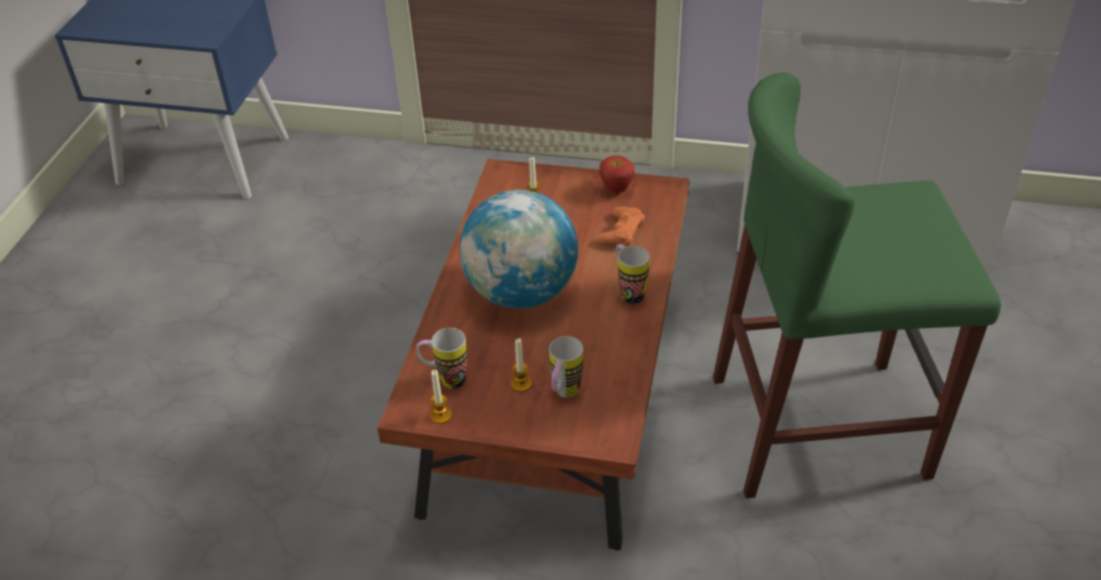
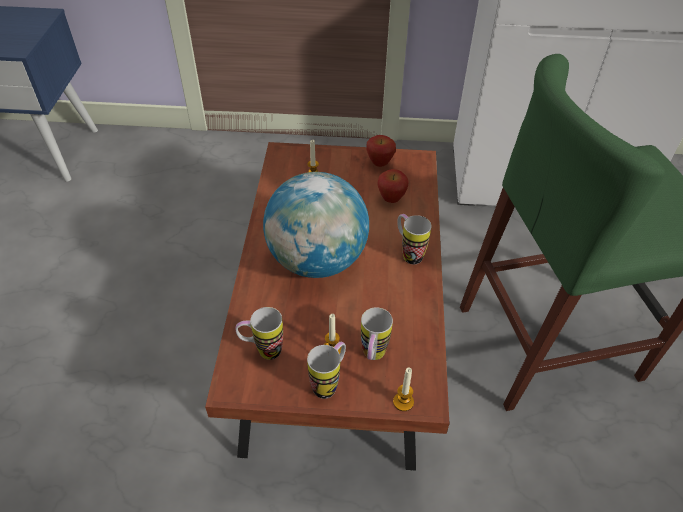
camera: 10 degrees left, 5 degrees up
candle [430,370,452,424] -> candle moved to [393,367,414,411]
orange game controller [597,207,645,246] -> apple [377,169,409,203]
none -> mug [307,342,346,399]

